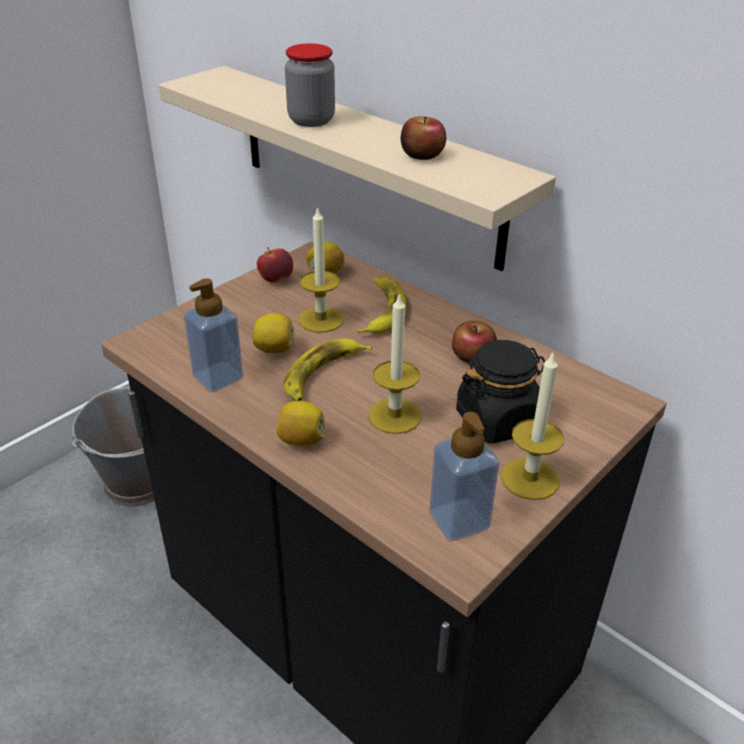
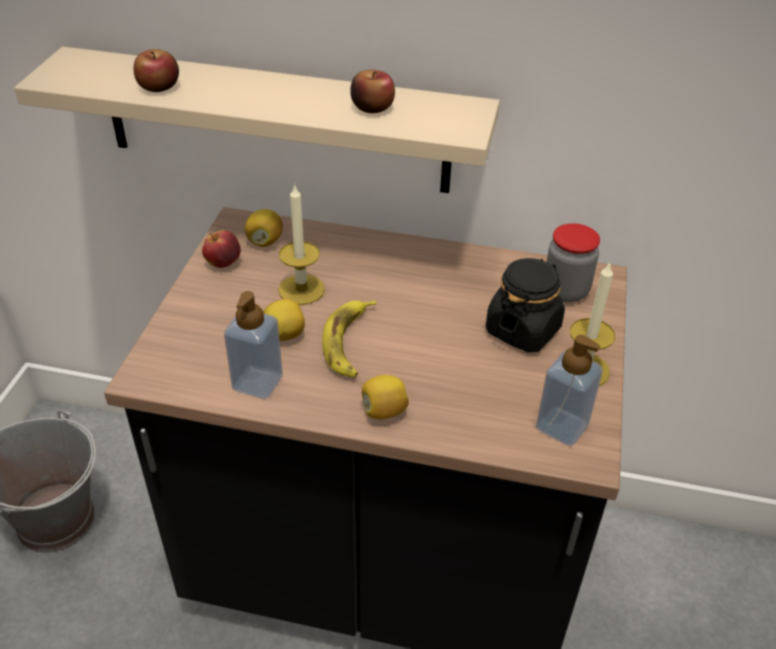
camera: 30 degrees left, 5 degrees up
jar [285,44,335,127] -> jar moved to [546,223,600,303]
banana [357,277,406,334] -> none
candle [368,292,422,434] -> none
apple [452,321,497,363] -> apple moved to [134,49,179,92]

